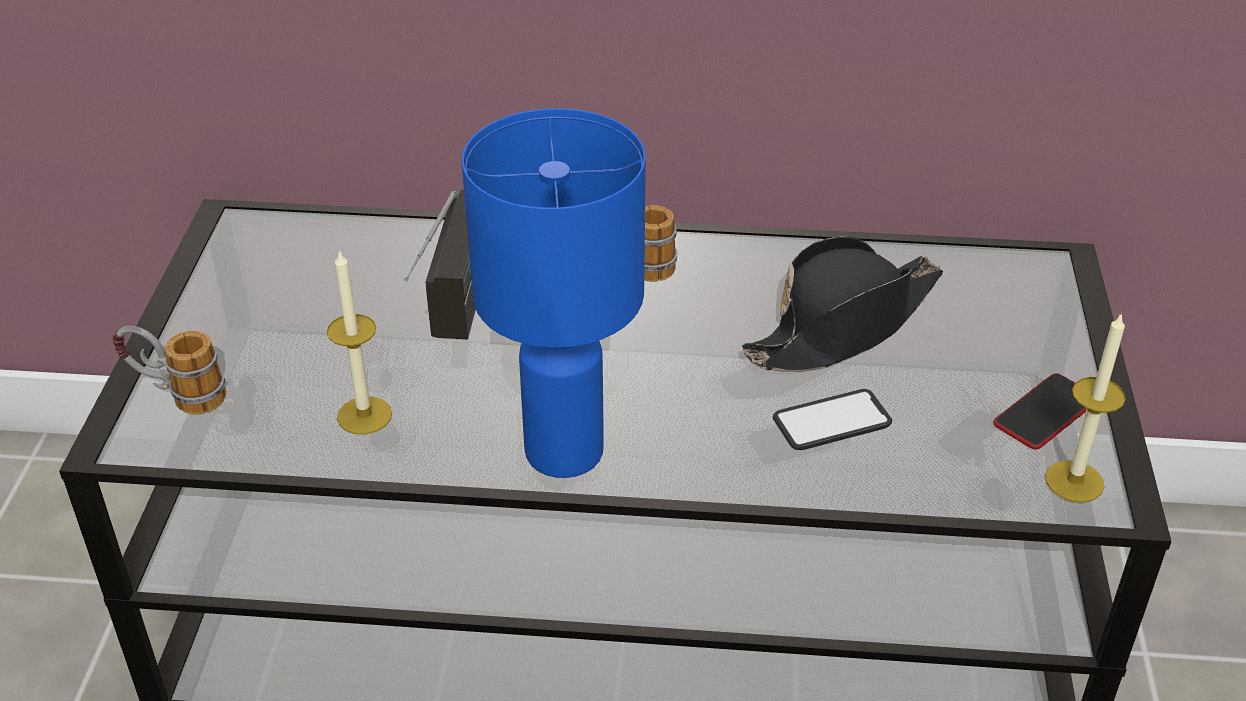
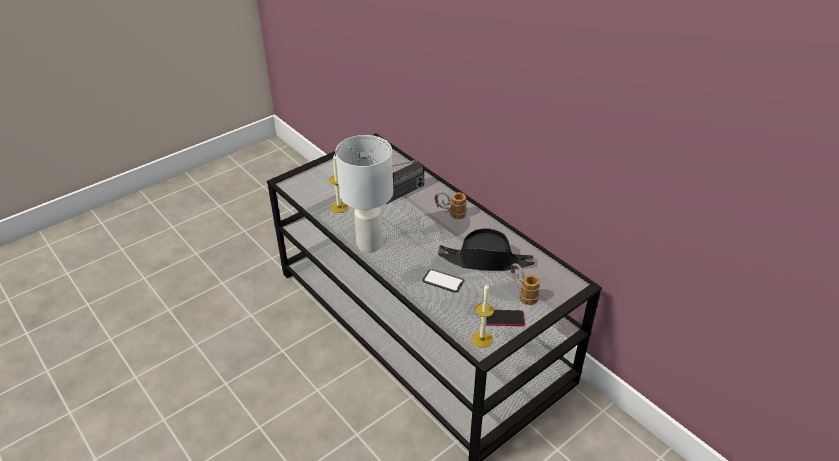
camera: 45 degrees right, 0 degrees up
mug [112,326,226,414] -> mug moved to [511,263,540,305]
blue table lamp [462,108,646,478] -> white table lamp [335,135,393,253]

